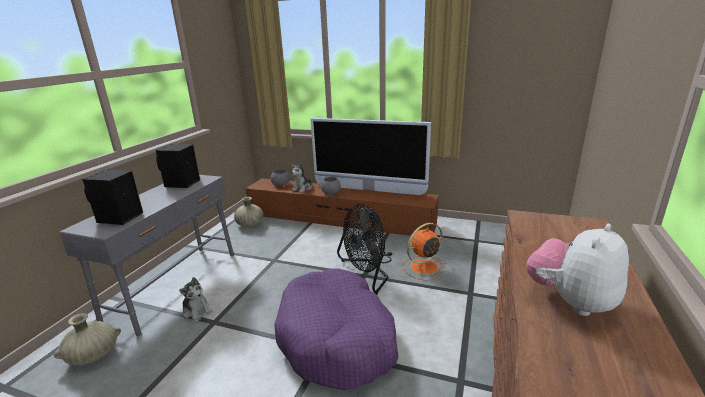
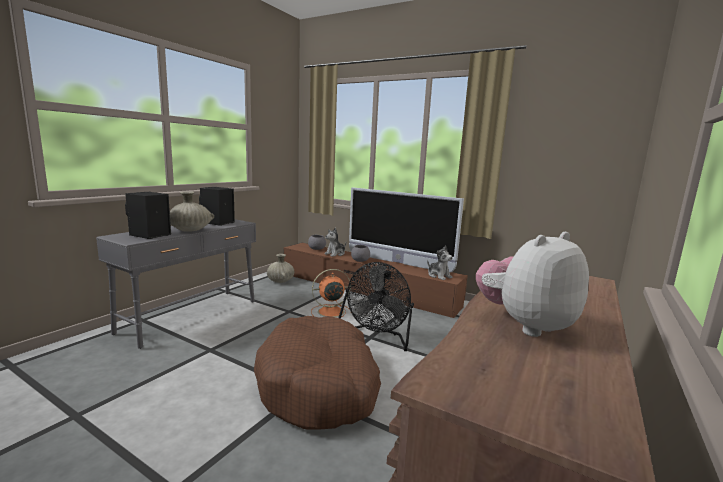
camera: 10 degrees right, 10 degrees down
beige vase [54,313,121,366] -> beige vase moved to [170,191,214,232]
plush toy [179,277,213,322] -> plush toy moved to [427,245,452,280]
purple dog bed [274,268,399,390] -> brown dog bed [254,316,381,429]
black fan [337,204,392,295] -> black fan turned 45 degrees counterclockwise [338,262,414,351]
orange fan [402,223,447,281] -> orange fan moved to [311,269,351,317]

